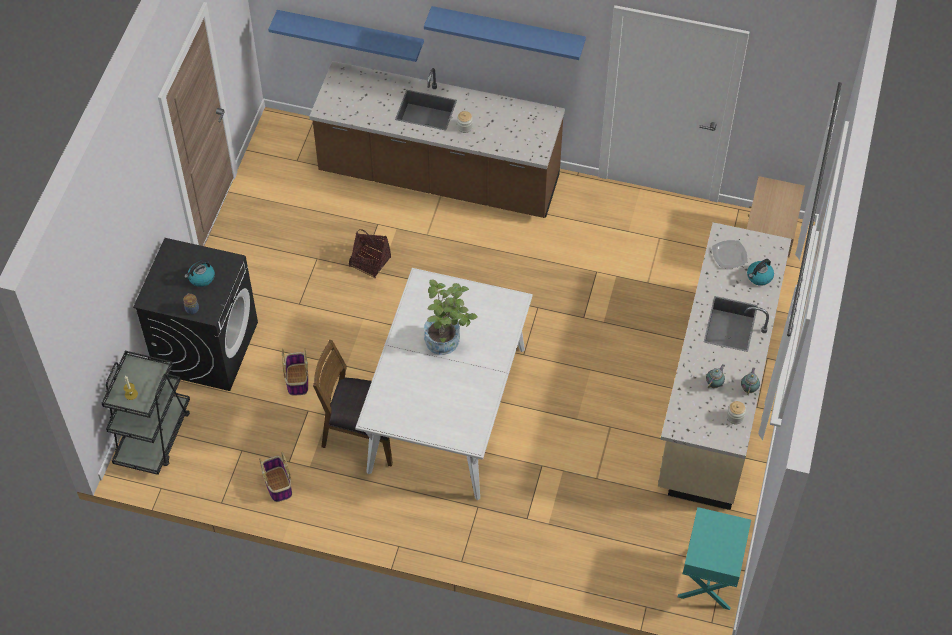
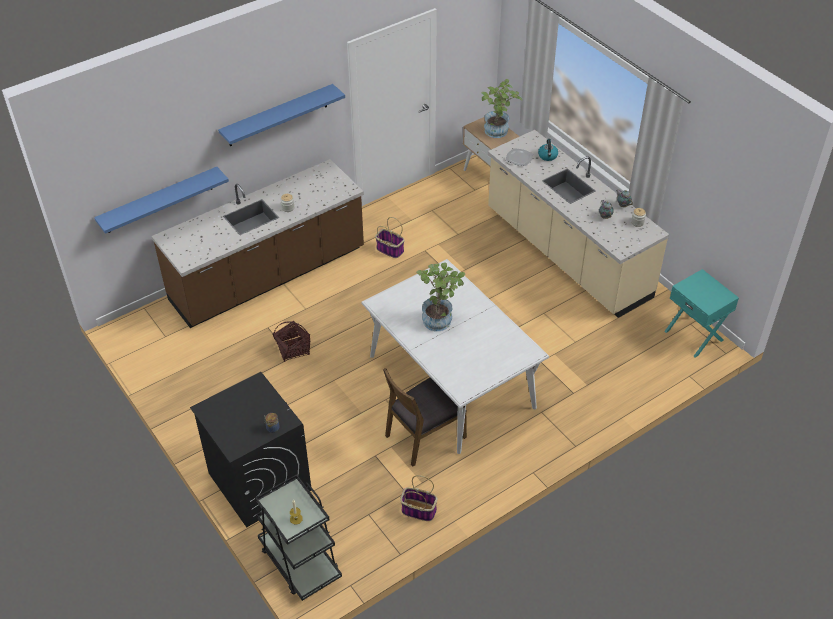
camera: 50 degrees left, 10 degrees down
kettle [184,260,215,287] -> none
basket [282,348,308,396] -> basket moved to [375,217,405,258]
none -> potted plant [481,79,523,138]

